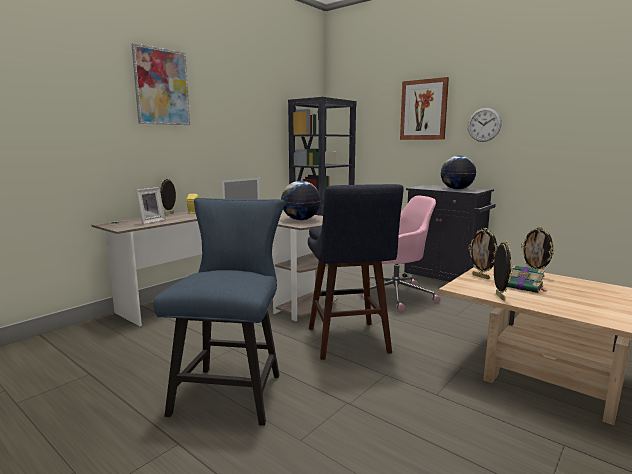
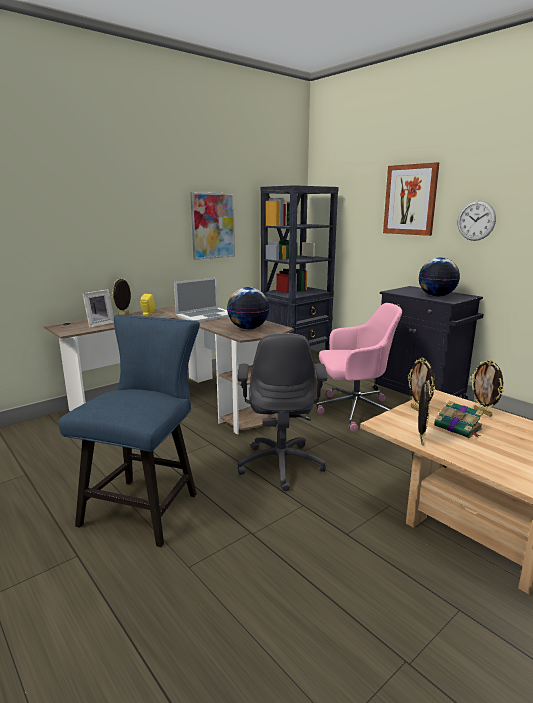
camera: 10 degrees right, 5 degrees up
picture [131,43,190,125] -> picture moved to [190,192,235,260]
blue stool [308,184,404,360] -> grey office chair [237,333,327,491]

